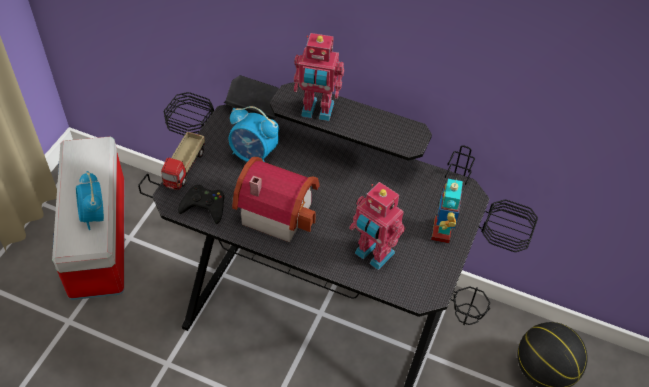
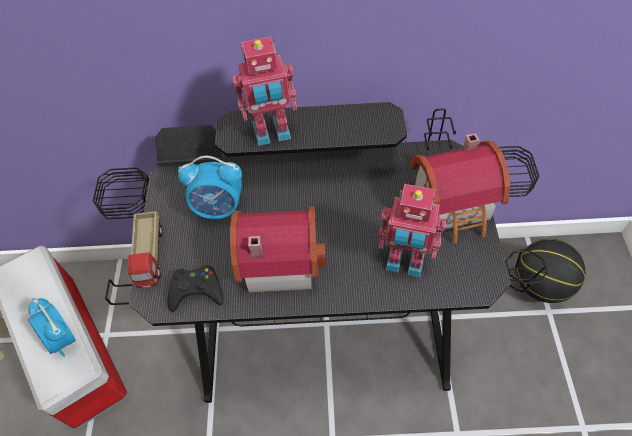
camera: 20 degrees left, 5 degrees up
toy robot [431,178,463,243] -> toy house [410,133,510,244]

